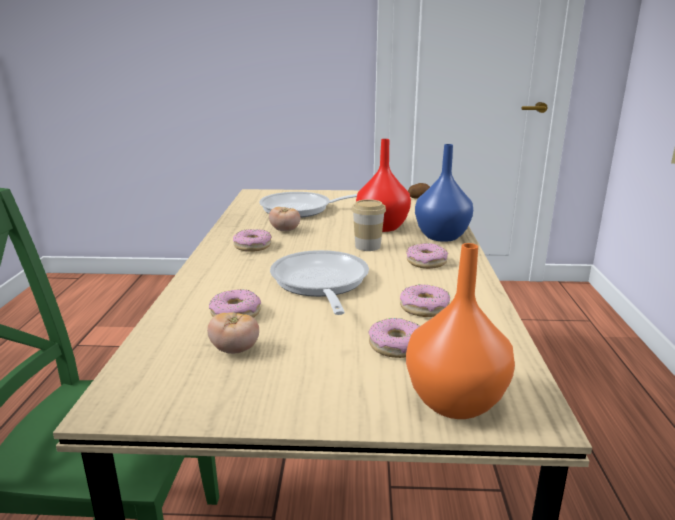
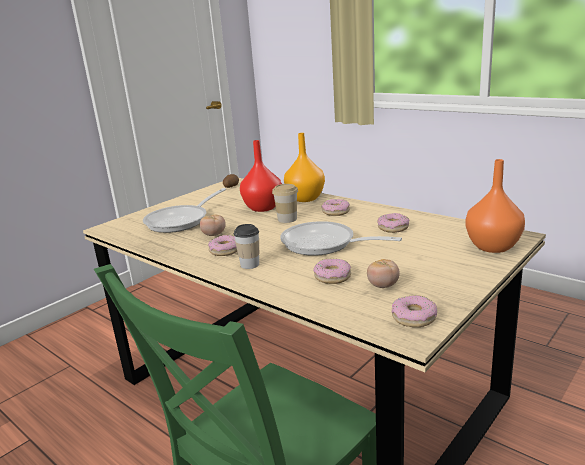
camera: 50 degrees left, 0 degrees up
donut [368,318,420,358] -> donut moved to [392,295,437,327]
blue vase [415,144,473,242] -> orange vase [284,133,325,202]
none -> cup [234,224,259,269]

